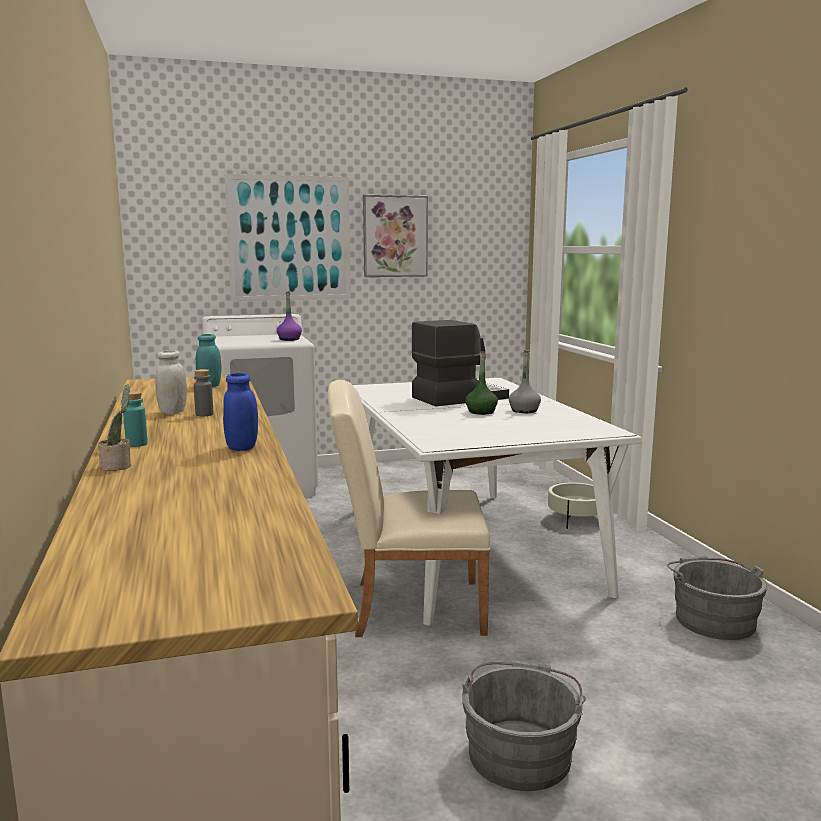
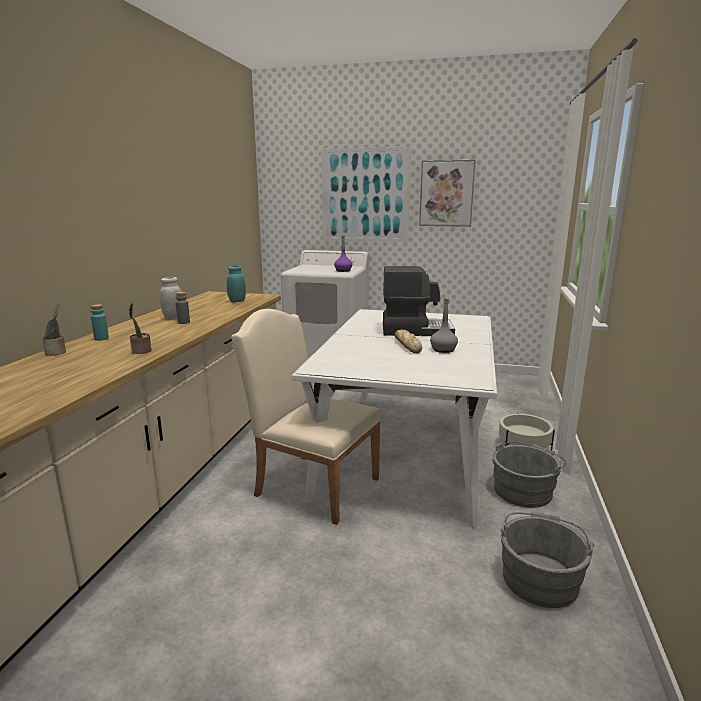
camera: 30 degrees right, 5 degrees up
blue jar [223,373,258,451] -> potted plant [129,303,152,354]
grey bucket [462,660,586,791] -> grey bucket moved to [492,442,566,508]
green bottle [465,351,498,415] -> bread [395,329,422,353]

